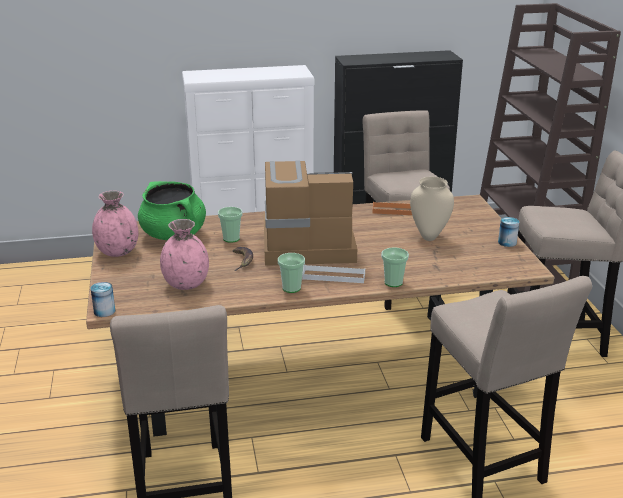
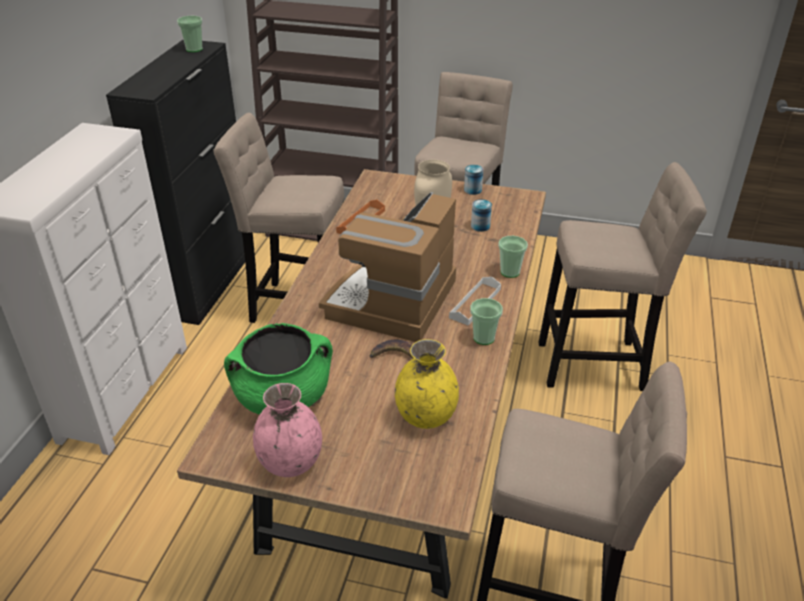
camera: 65 degrees left, 10 degrees up
can [91,282,115,317] -> can moved to [471,199,492,232]
pink vase [160,219,209,290] -> yellow vase [395,339,459,429]
cup [218,207,243,243] -> cup moved to [177,16,203,52]

